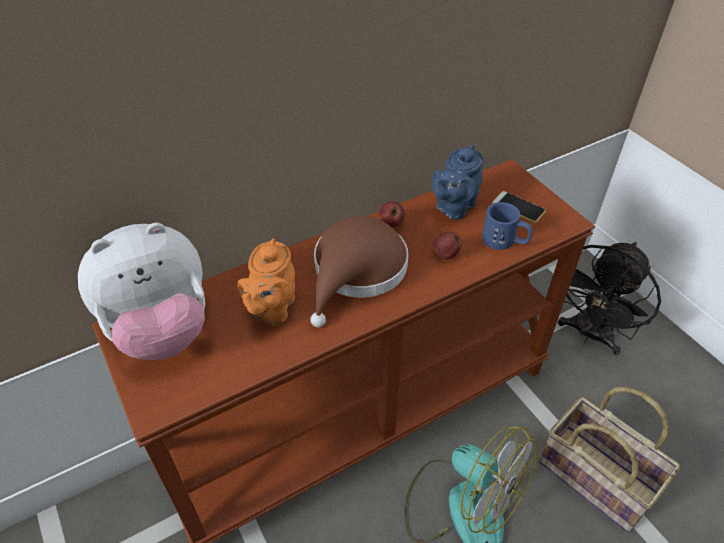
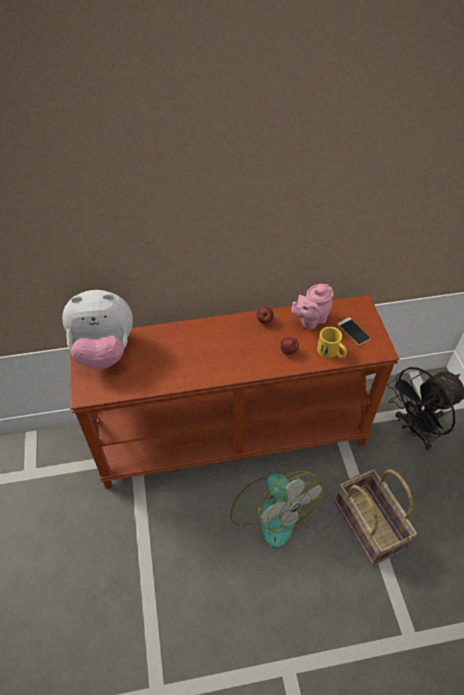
camera: 20 degrees right, 5 degrees up
orange teapot [237,238,295,326] -> none
brown hat [310,216,408,327] -> none
blue teapot [432,144,484,220] -> pink teapot [291,284,334,329]
blue mug [482,202,533,250] -> yellow mug [317,327,347,359]

